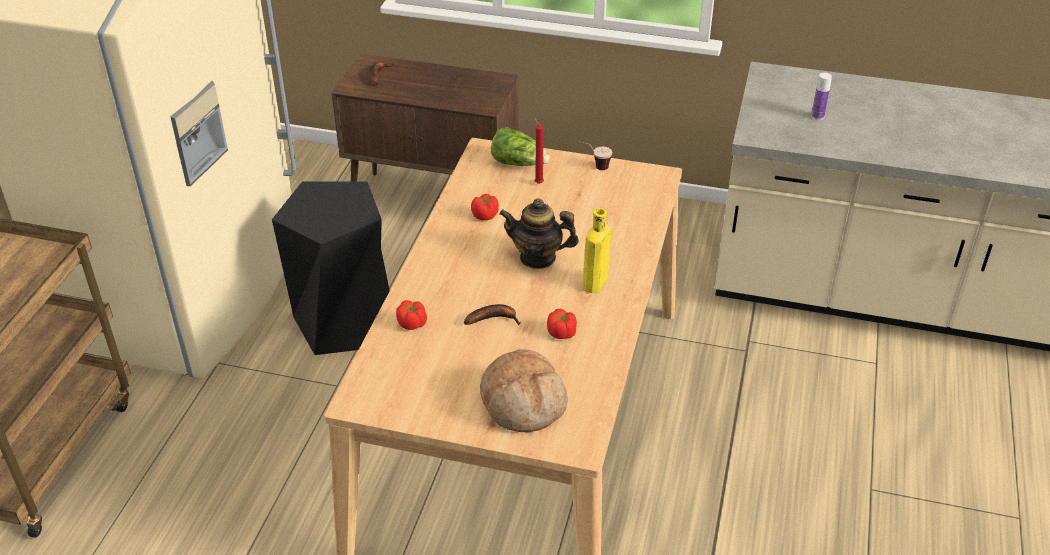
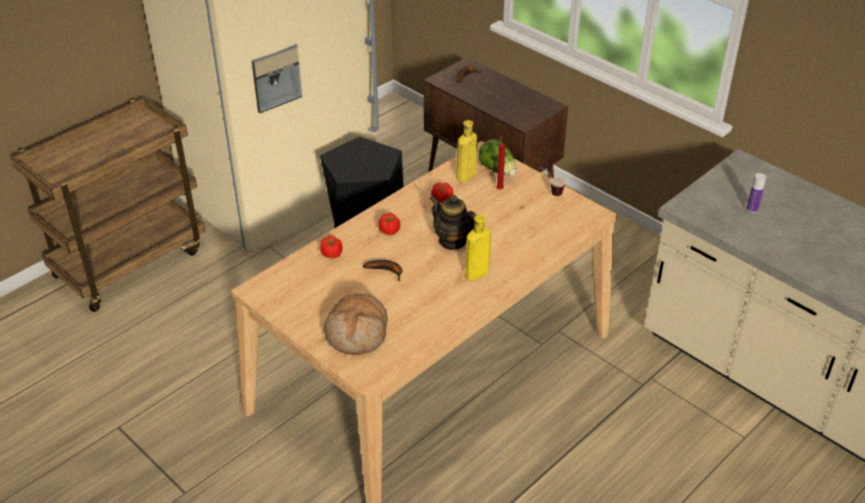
camera: 30 degrees right, 0 degrees up
tomato [547,309,577,339] -> tomato moved to [378,213,400,235]
none -> yellow bottle [456,120,477,182]

